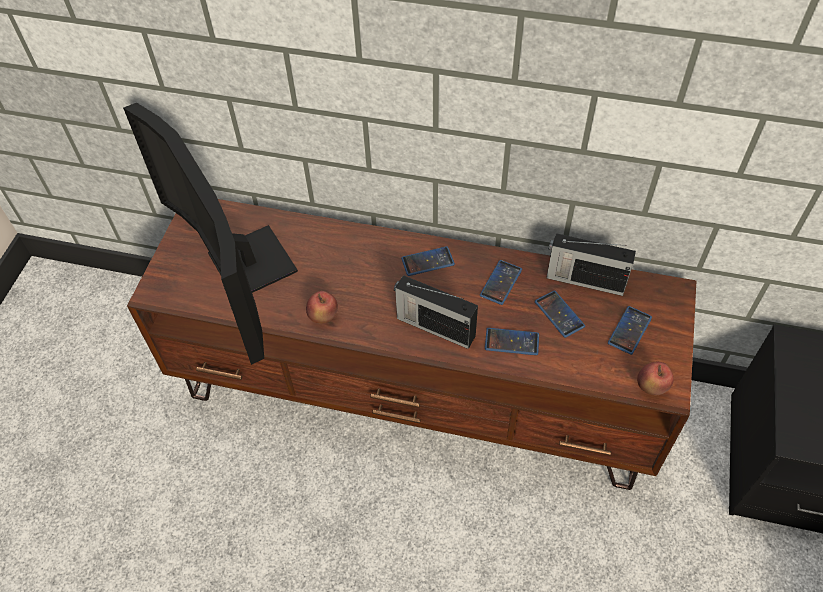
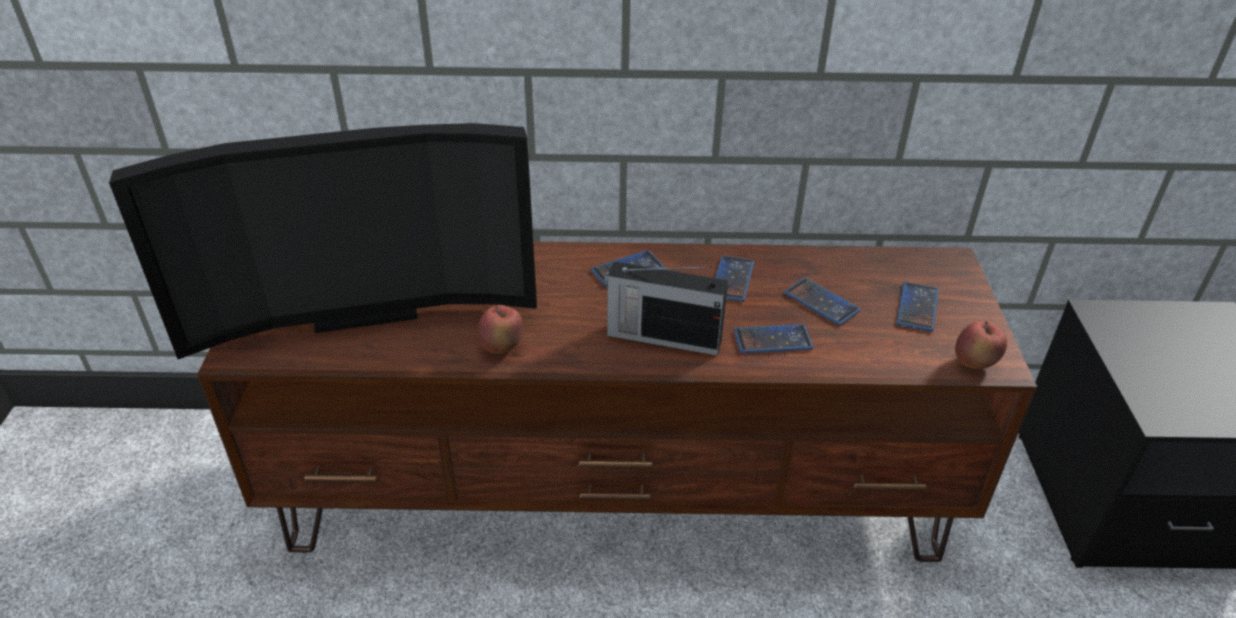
camera: 15 degrees left, 15 degrees down
television [123,103,298,365] -> television turned 60 degrees counterclockwise [109,123,537,359]
radio [547,233,636,296] -> none

